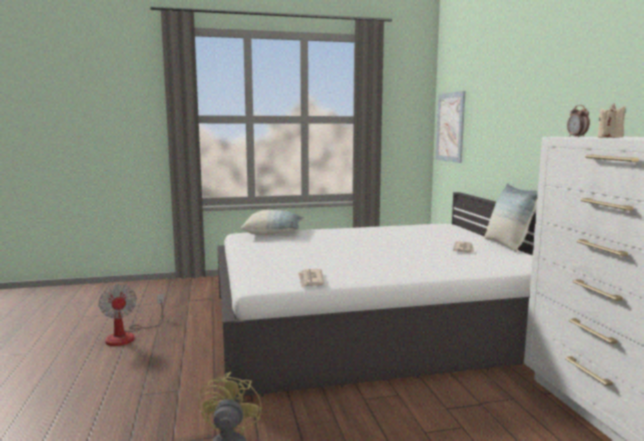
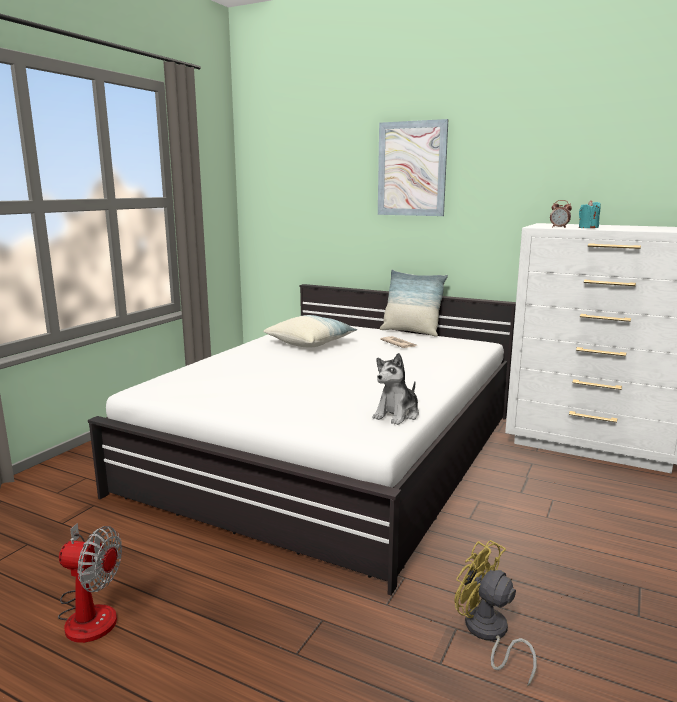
camera: 50 degrees left, 5 degrees up
pillow [241,210,304,235] -> pillow moved to [263,315,357,348]
newspaper [298,269,325,287] -> plush toy [372,353,419,425]
picture [436,91,465,163] -> picture moved to [378,119,448,216]
beige candle [597,104,625,137] -> turquoise candle [579,200,601,228]

